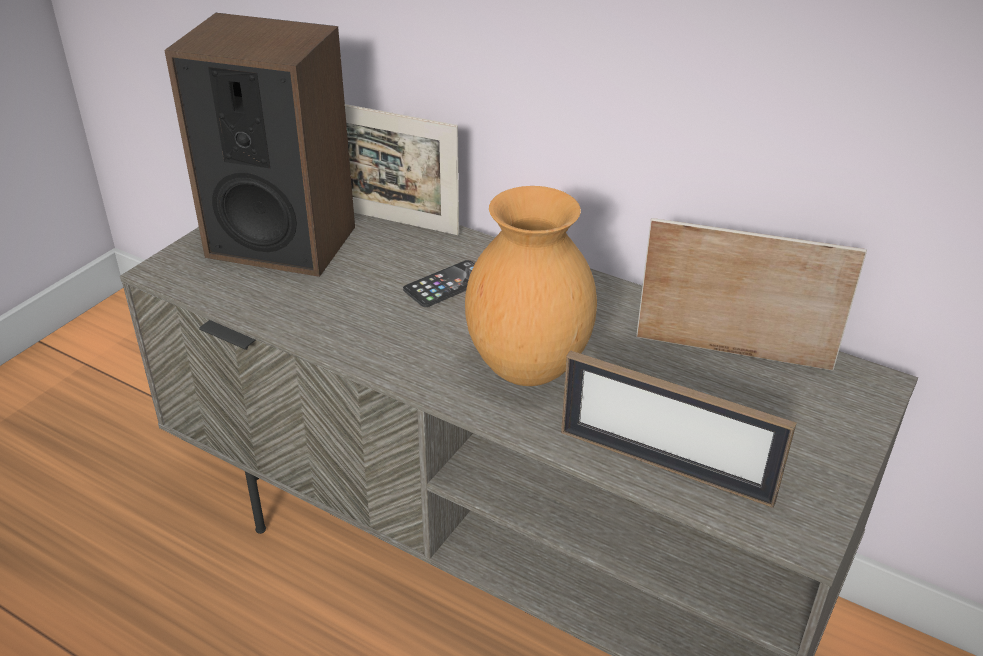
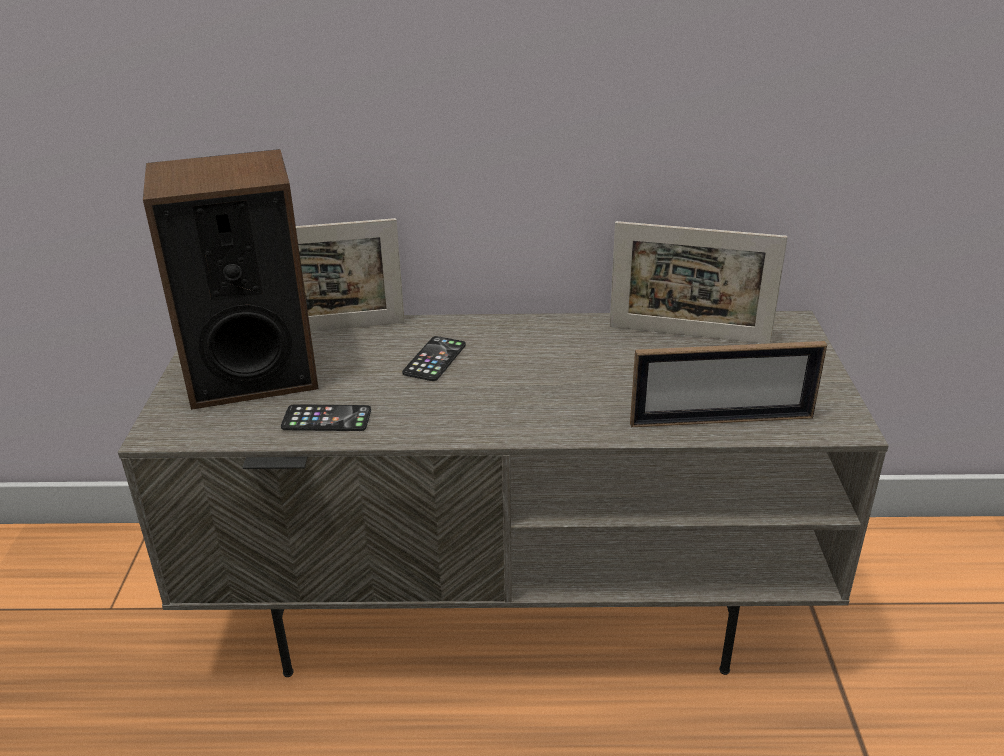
camera: 30 degrees left, 5 degrees down
brown vase [465,186,597,386] -> none
picture frame [636,218,867,371] -> picture frame turned 150 degrees counterclockwise [610,221,788,344]
none -> phone [281,404,371,431]

